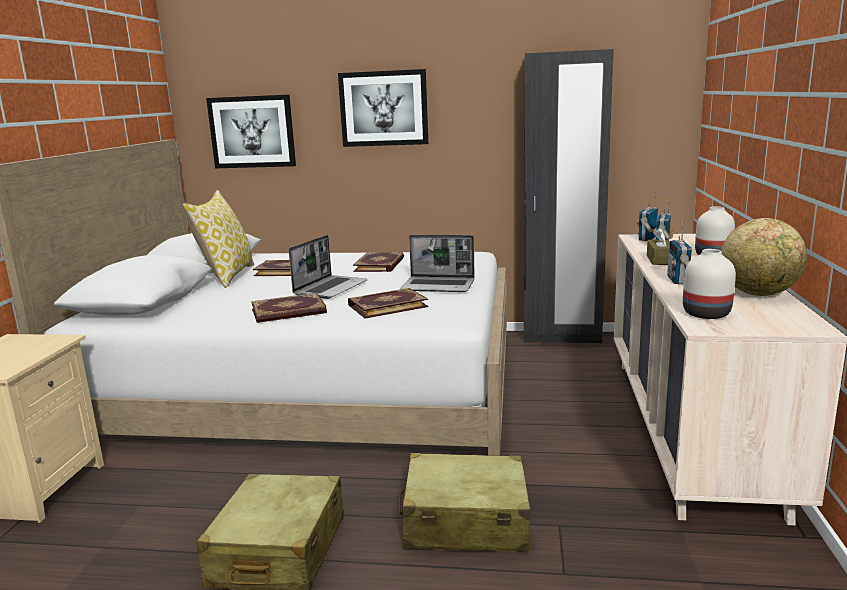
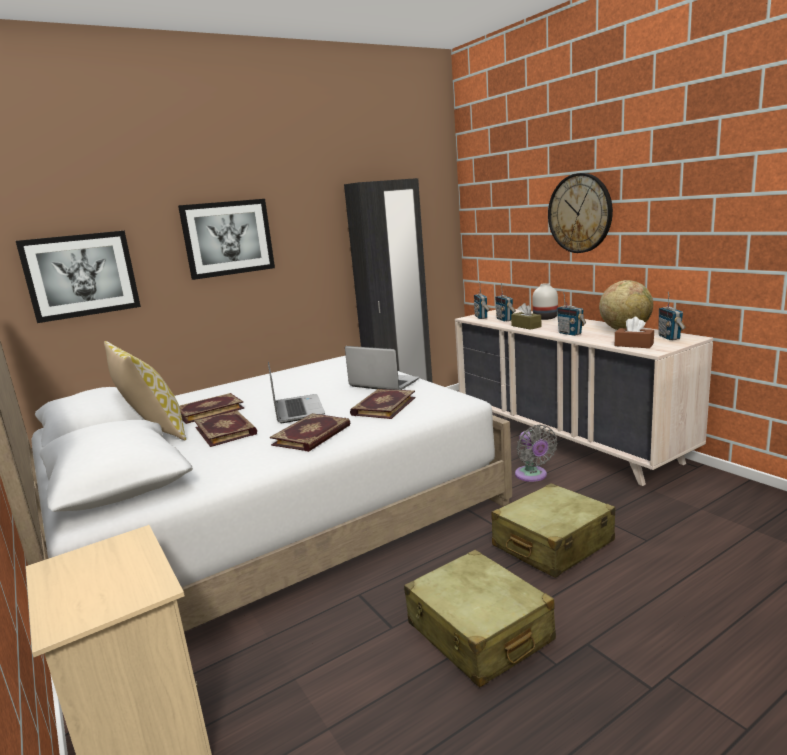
camera: 40 degrees left, 0 degrees up
book [353,252,404,272] -> book moved to [194,410,257,447]
laptop [400,235,475,292] -> laptop turned 120 degrees counterclockwise [345,346,419,390]
white vase [683,249,736,319] -> brown tissue box [615,317,654,348]
none -> grey fan [515,425,558,482]
none -> wall clock [548,173,613,253]
none -> radio [659,292,686,340]

